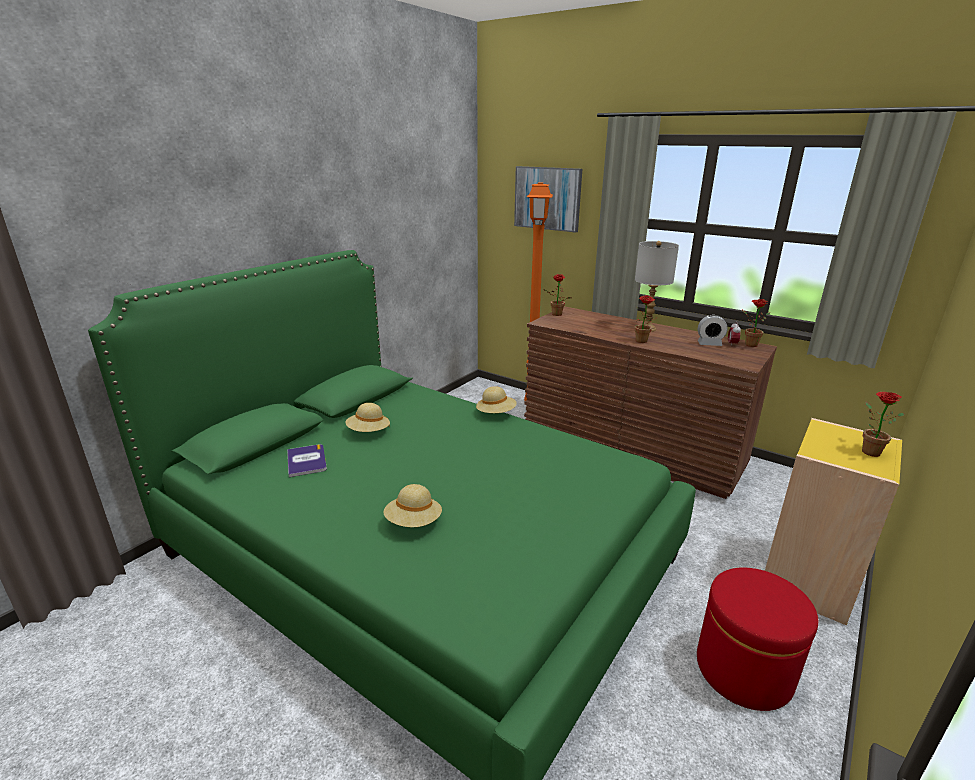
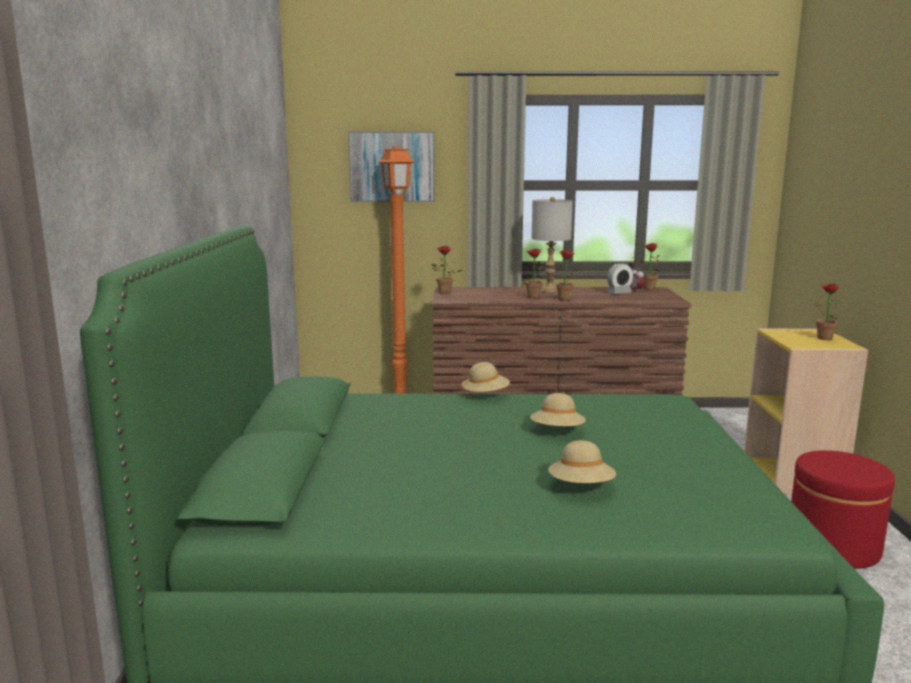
camera: 35 degrees left, 10 degrees down
book [287,444,327,477] -> none
beige hat [345,403,390,432] -> beige hat moved to [530,393,586,426]
none -> potted plant [517,249,544,298]

